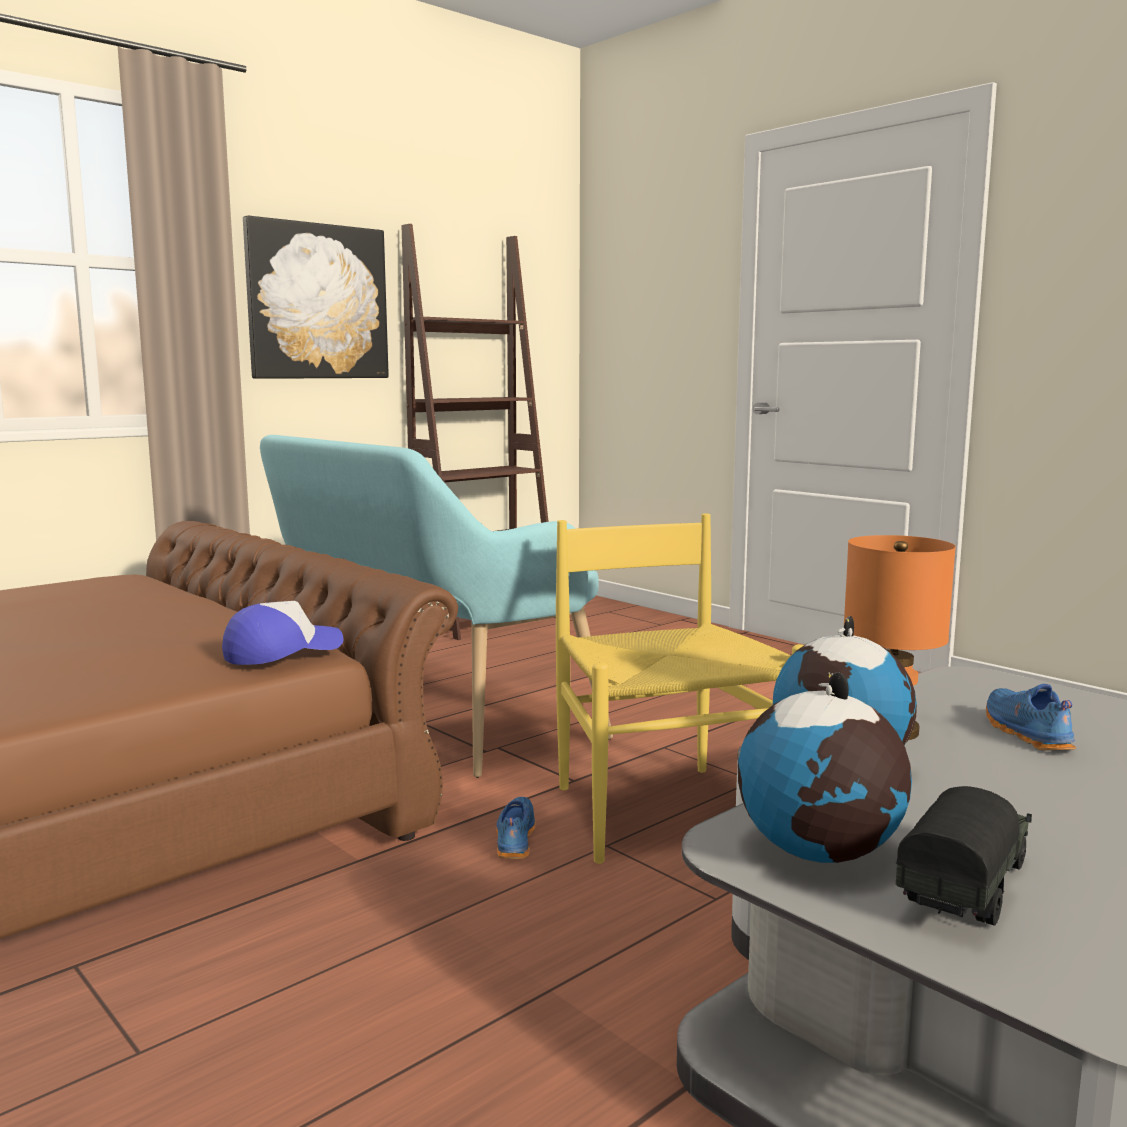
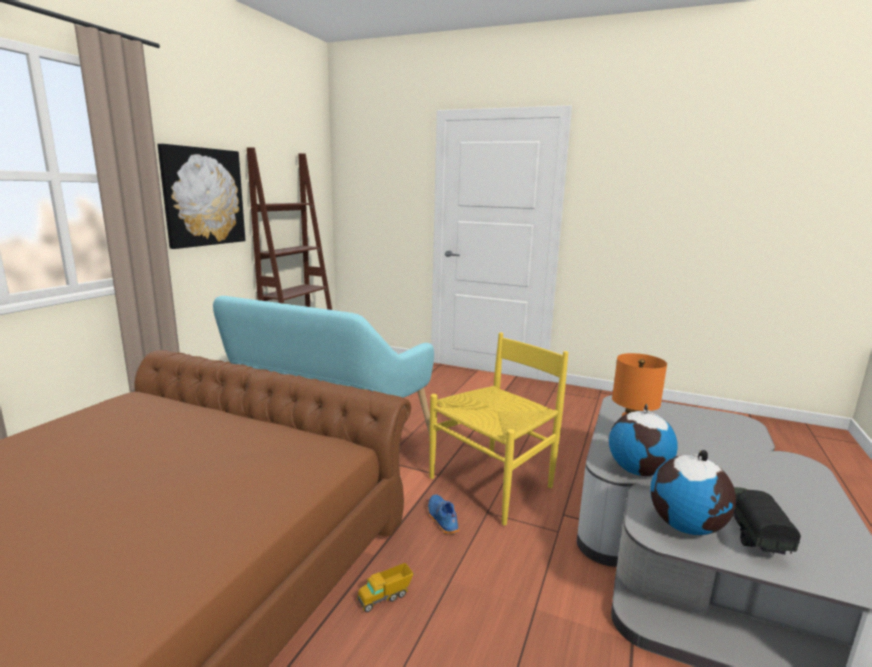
camera: 25 degrees left, 5 degrees up
cap [222,601,344,665] -> none
yellow chair [556,513,804,864] -> yellow chair turned 90 degrees clockwise [429,333,568,526]
blue shoe [986,684,1076,750] -> none
none -> toy truck [357,563,414,612]

